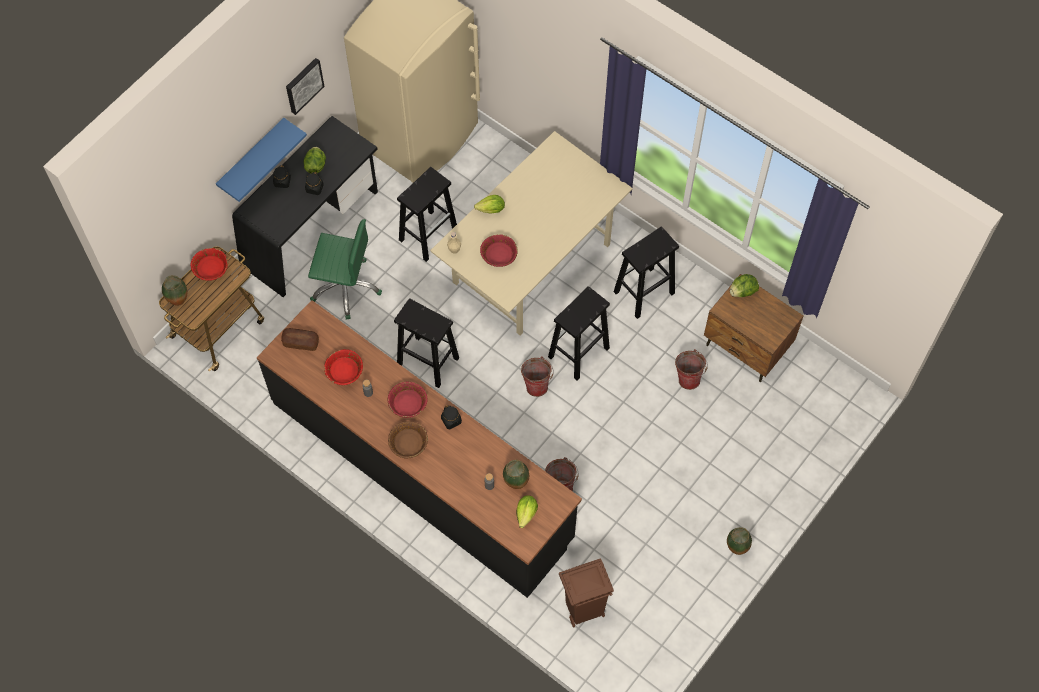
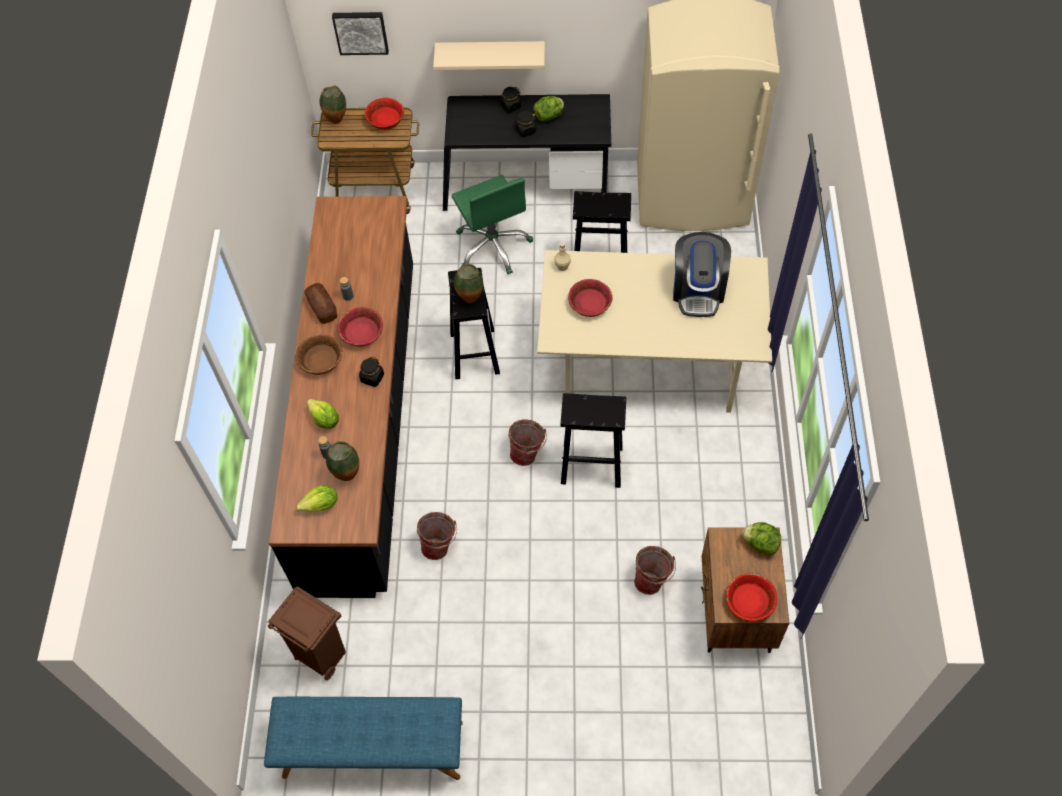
camera: 55 degrees right, 5 degrees down
blue shelf [216,118,307,202] -> beige shelf [433,41,545,70]
bread [281,328,319,351] -> bread moved to [304,283,338,324]
picture [286,58,325,115] -> picture moved to [332,12,389,55]
red bowl [324,349,363,385] -> red bowl moved to [726,574,777,621]
lettuce [474,195,505,214] -> lettuce moved to [307,399,339,429]
black stool [614,227,679,319] -> none
vase [727,527,752,555] -> vase moved to [454,264,483,303]
none -> blue bench [264,697,463,780]
none -> coffee machine [673,232,731,317]

